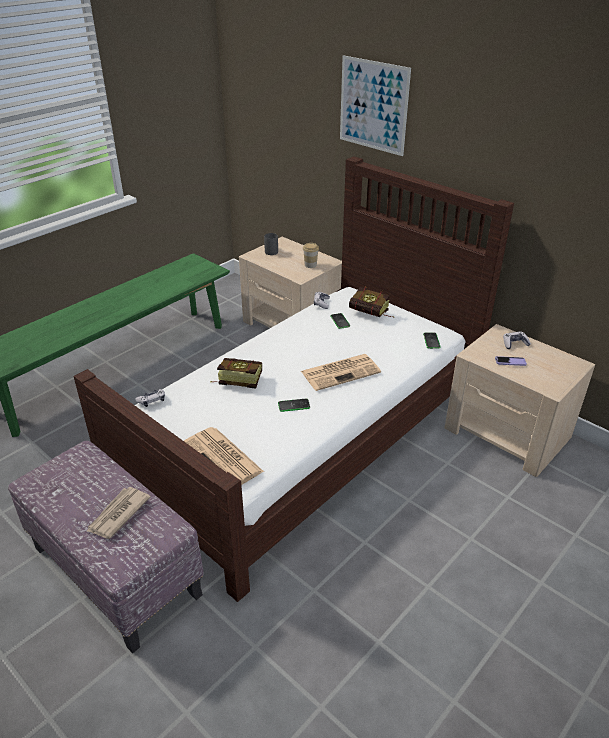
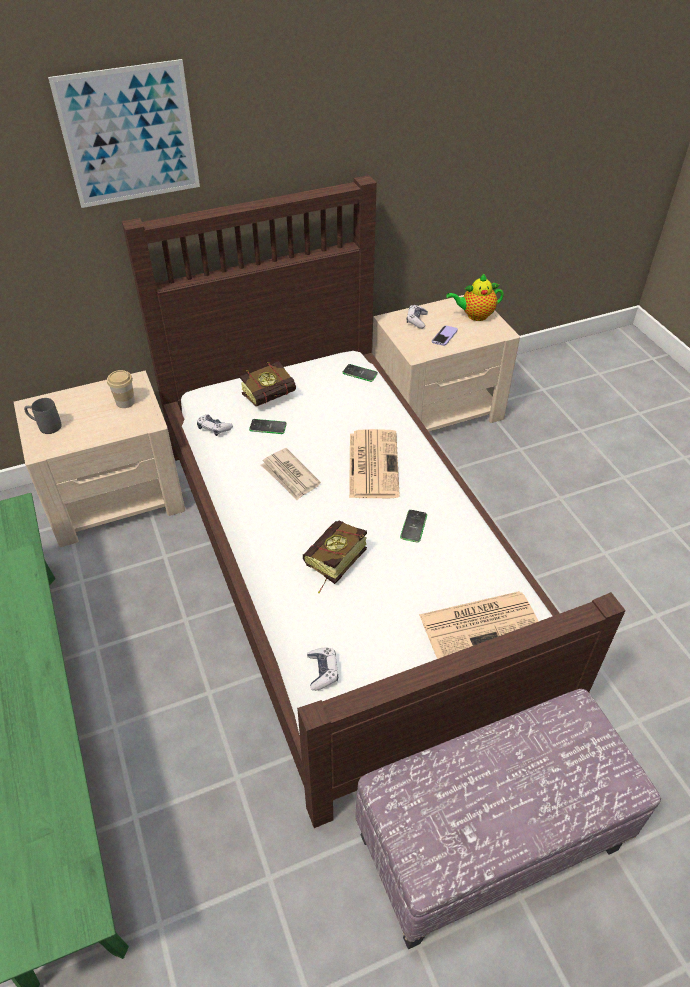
camera: 65 degrees left, 10 degrees up
newspaper [87,487,151,539] -> newspaper moved to [261,448,321,500]
none -> teapot [446,274,504,321]

